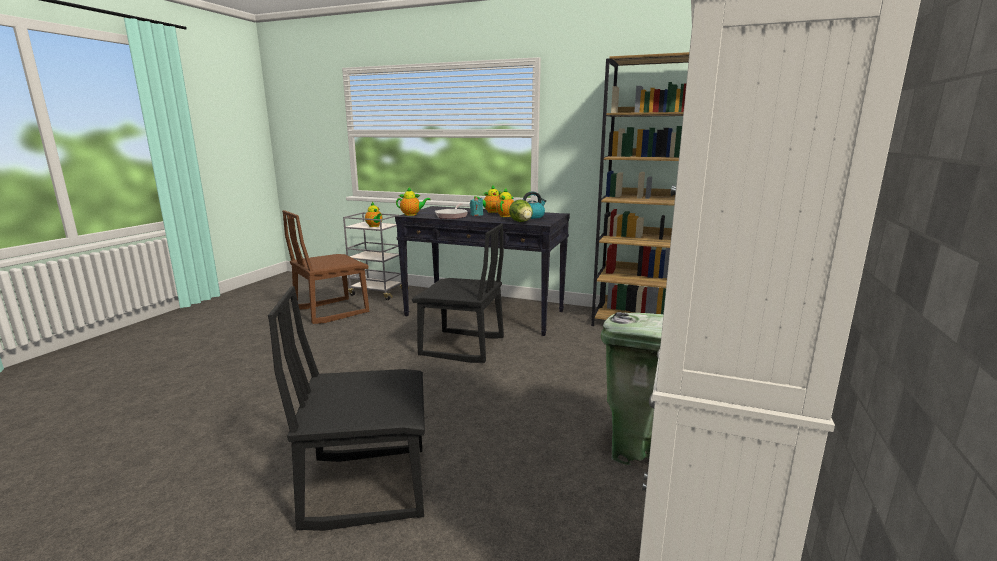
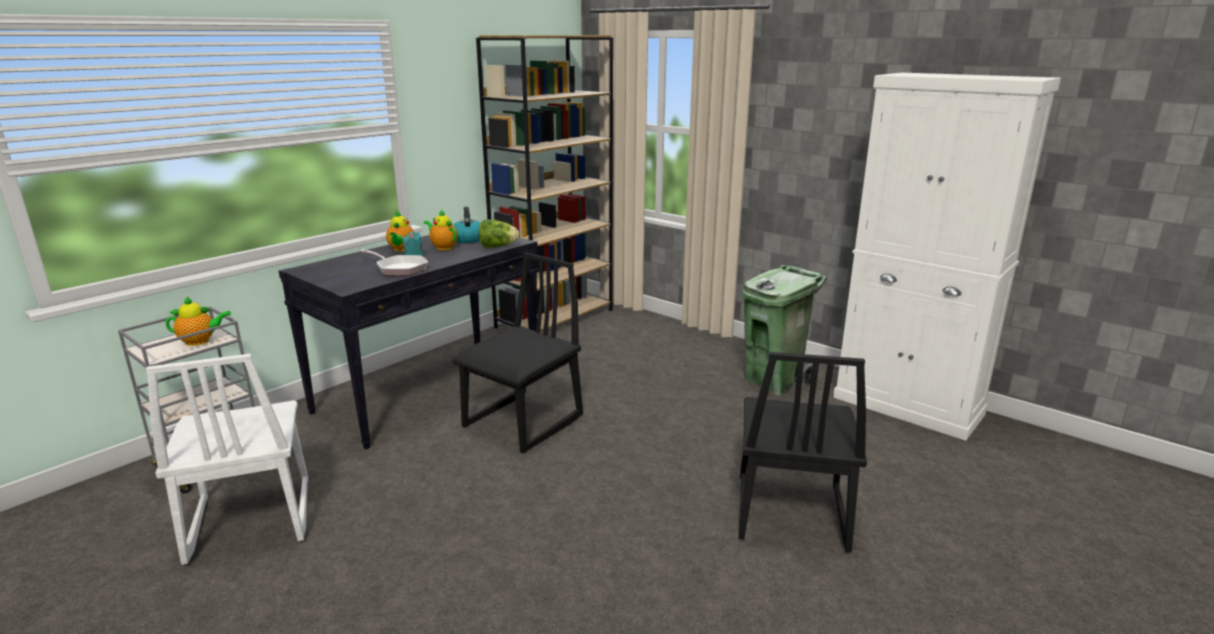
camera: 70 degrees left, 5 degrees up
brown chair [282,210,369,324] -> white chair [146,354,308,565]
teapot [396,187,431,216] -> none

